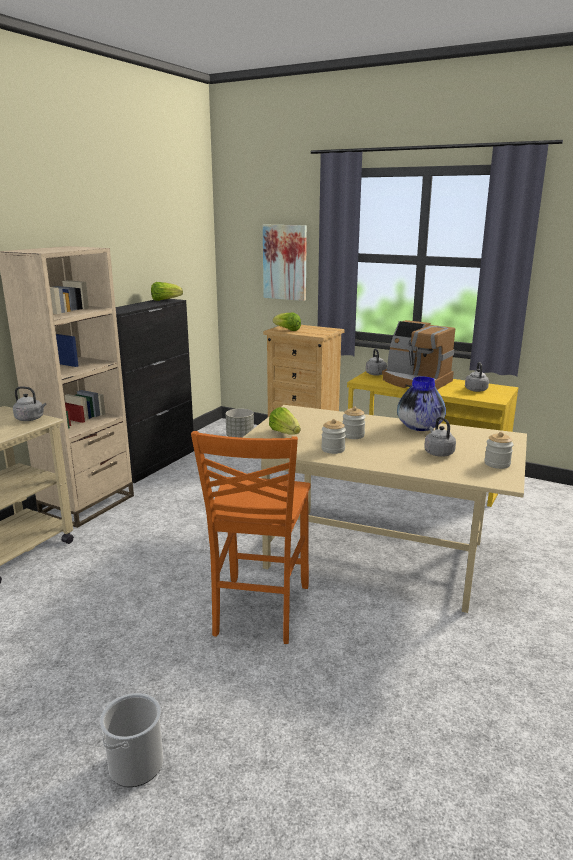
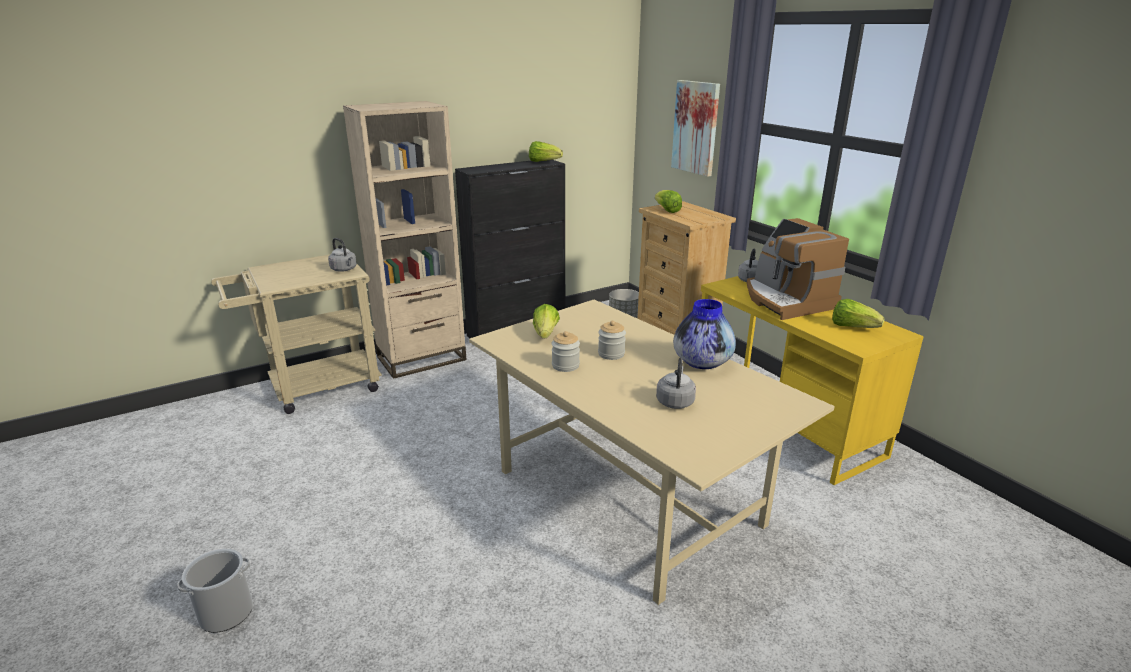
camera: 30 degrees right, 5 degrees up
orange chair [191,431,310,644] -> none
grey kettle [465,362,489,392] -> lettuce [832,299,884,328]
jar [484,432,514,469] -> none

